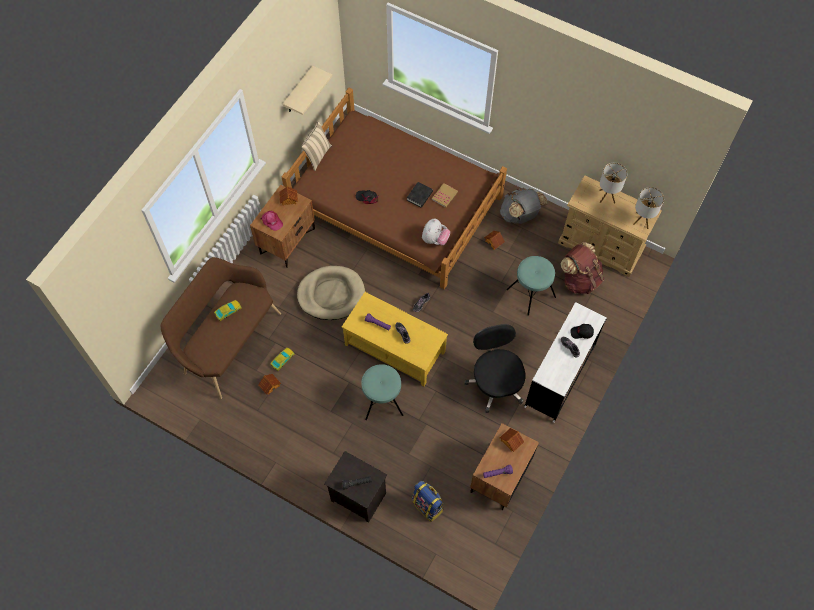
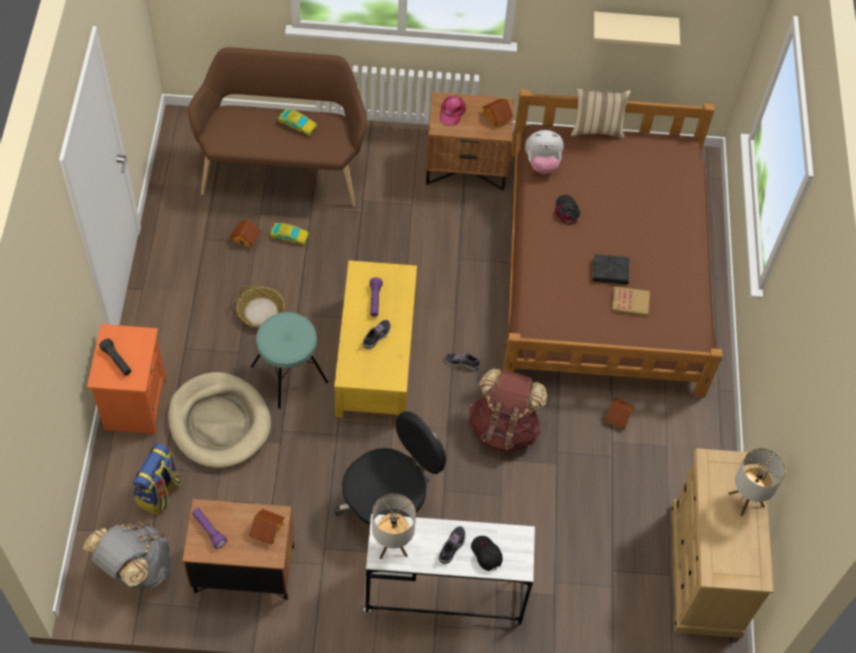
camera: 60 degrees right, 5 degrees down
beige dog bed [297,266,365,320] -> beige dog bed moved to [168,372,271,468]
black nightstand [324,451,387,523] -> orange nightstand [87,324,166,434]
plush toy [422,219,450,245] -> plush toy moved to [525,130,564,174]
grey backpack [500,188,548,224] -> grey backpack moved to [83,521,171,589]
turquoise stool [506,256,556,316] -> none
brown backpack [560,241,604,294] -> brown backpack moved to [469,368,547,454]
table lamp [633,187,664,229] -> table lamp moved to [372,494,416,559]
none -> basket [236,286,285,328]

